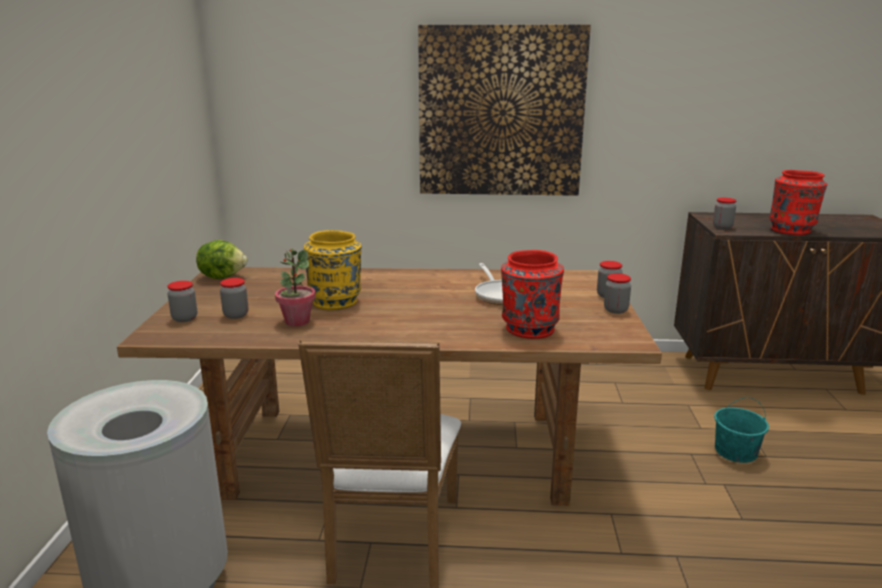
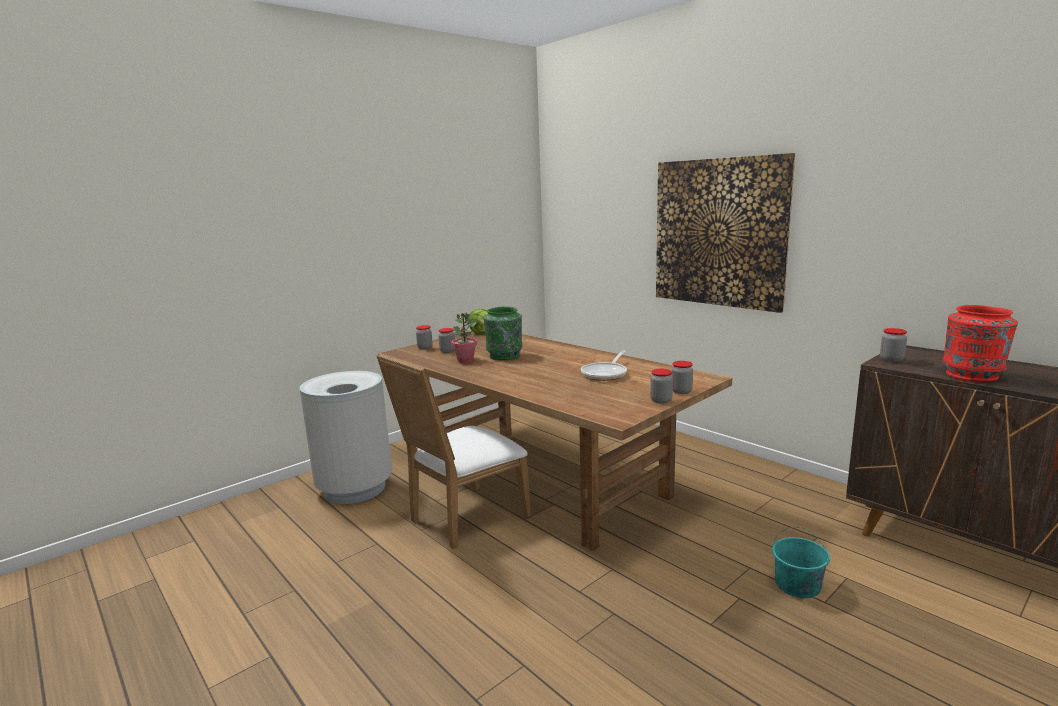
camera: 45 degrees right, 5 degrees down
yellow vase [304,230,361,310] -> green vase [483,306,522,360]
red vase [501,250,564,339] -> none

